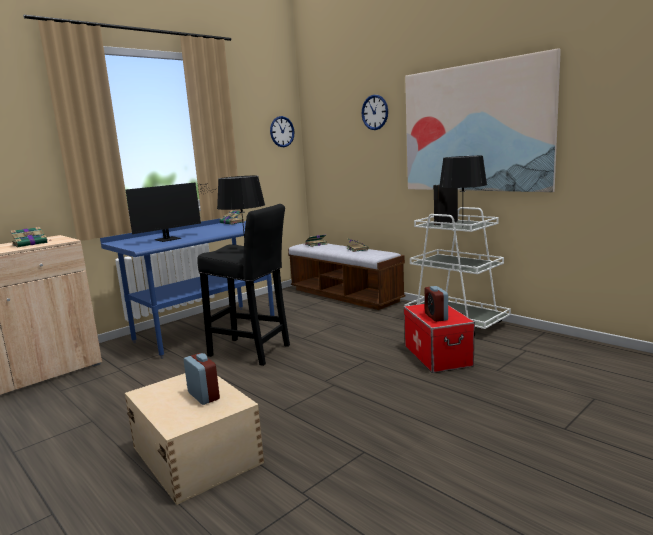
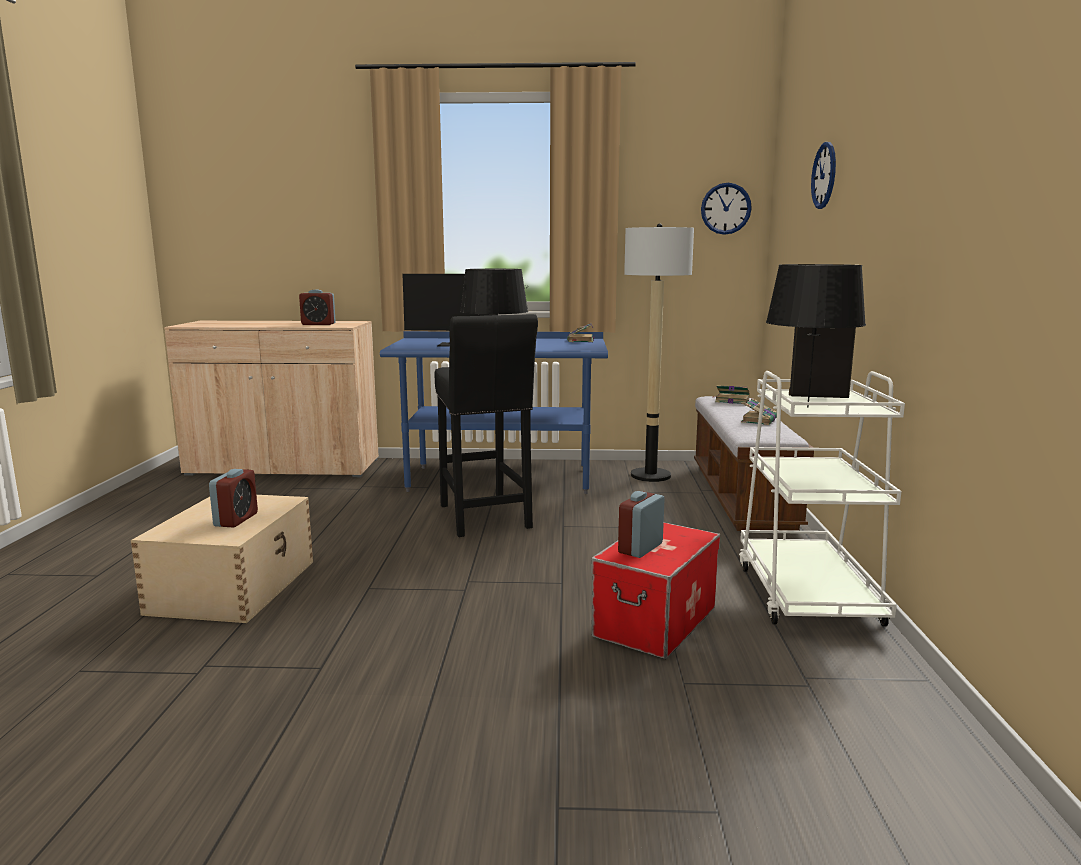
camera: 45 degrees right, 0 degrees up
book [10,227,48,247] -> alarm clock [299,289,336,325]
picture [405,48,561,192] -> none
none -> floor lamp [624,224,694,482]

